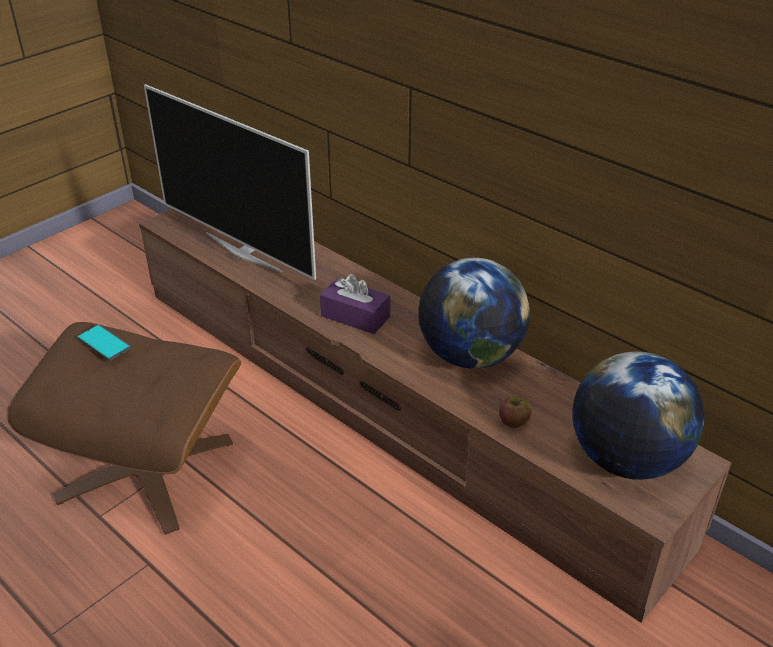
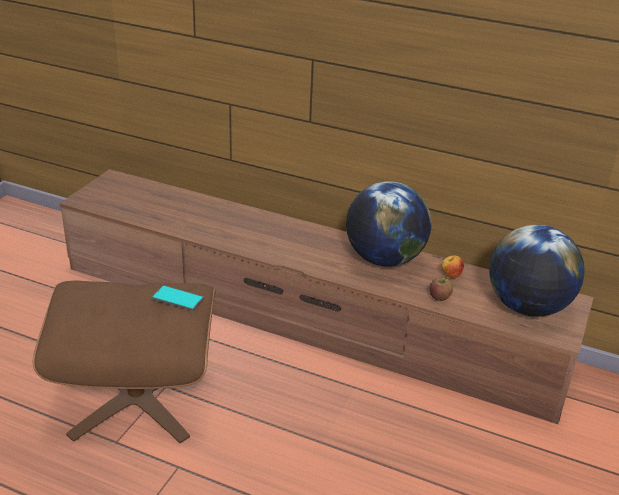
camera: 20 degrees left, 5 degrees down
phone [77,324,132,361] -> phone moved to [152,285,204,311]
television [144,84,316,280] -> none
purple tissue box [320,274,390,334] -> none
none -> apple [441,255,464,278]

